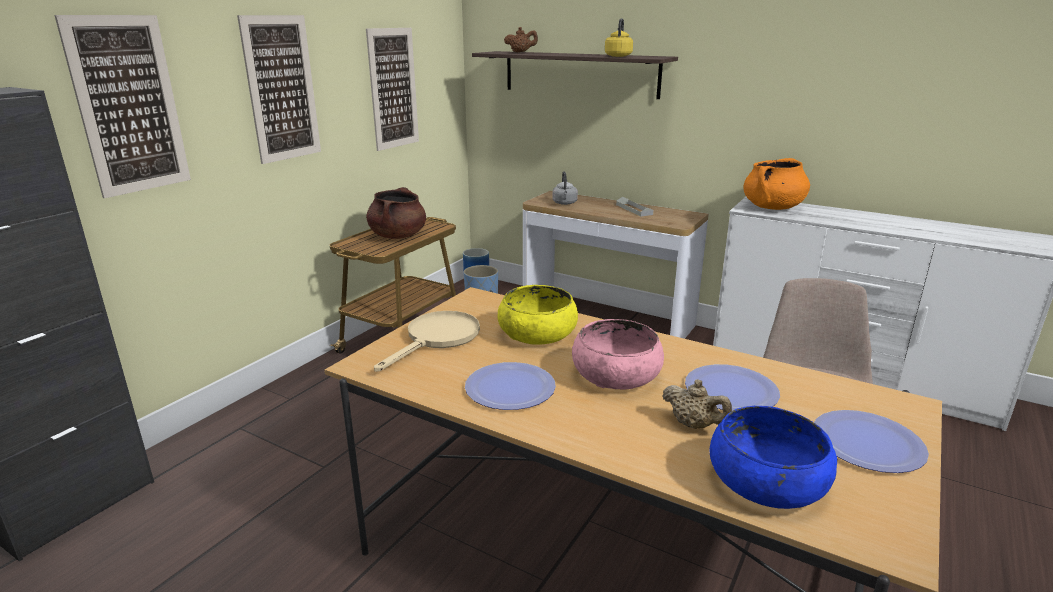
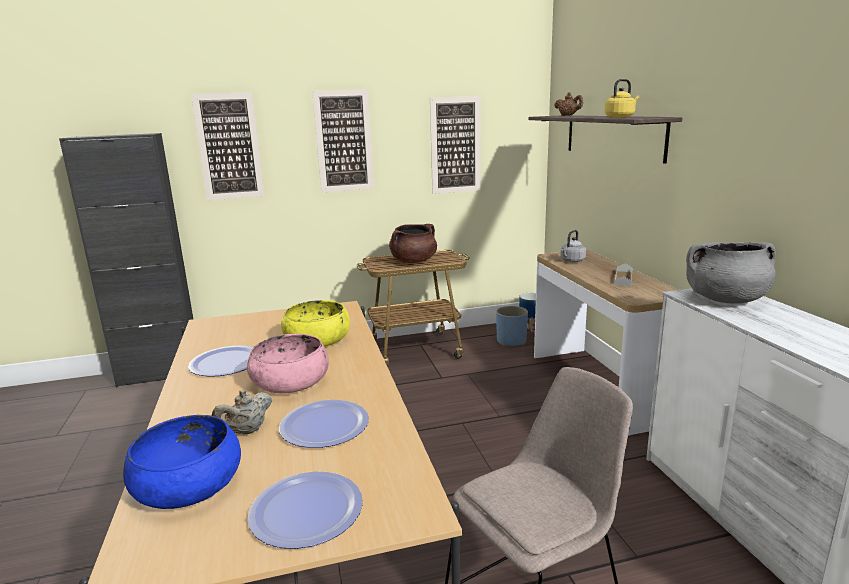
camera: 45 degrees right, 5 degrees down
beige frying pan [374,311,480,372] -> none
beige teapot [662,379,732,429] -> beige teapot turned 45 degrees clockwise [212,390,272,435]
orange cooking pot [744,158,810,210] -> grey cooking pot [686,242,776,304]

